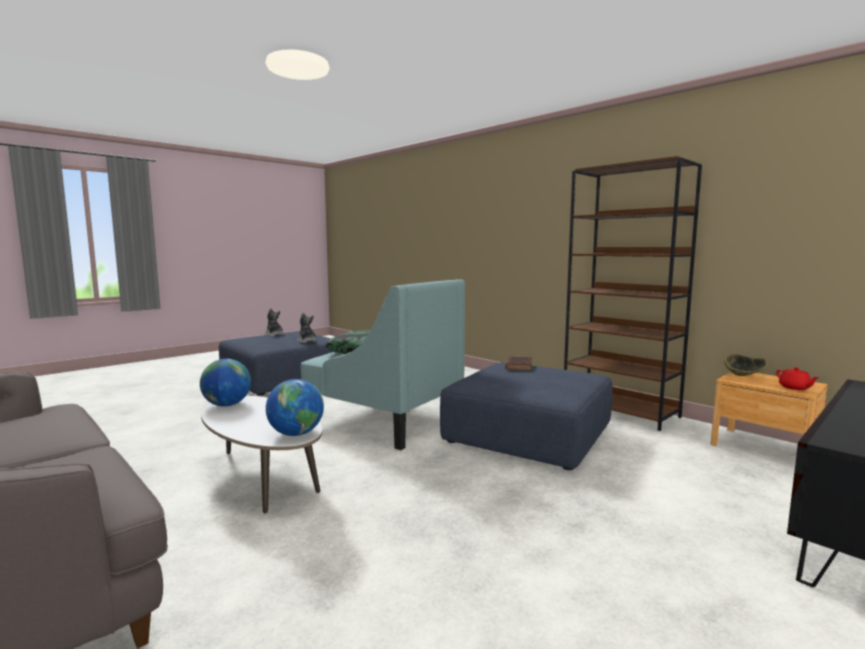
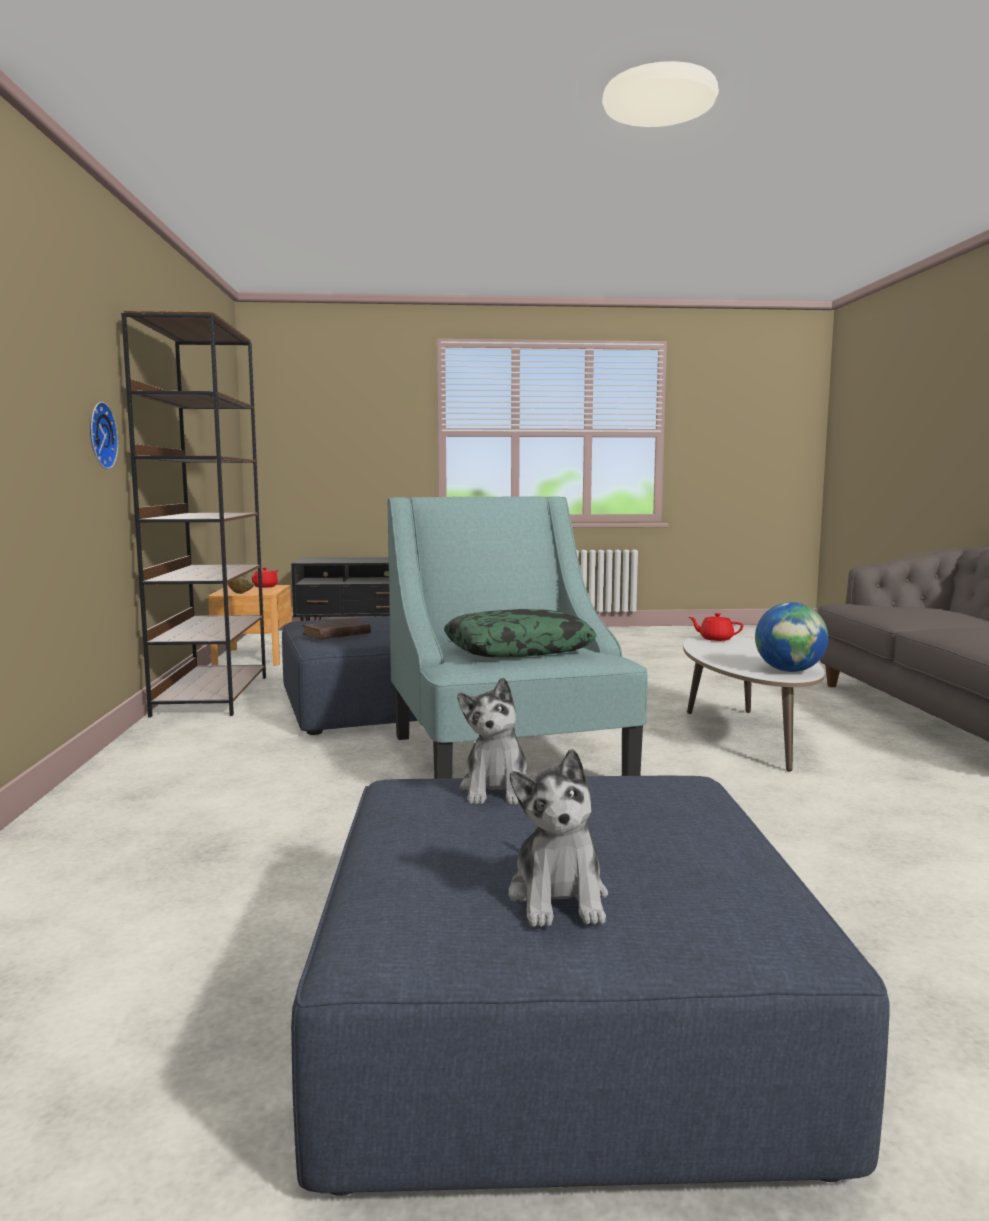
camera: 140 degrees left, 0 degrees up
globe [266,379,324,436] -> red teapot [689,613,743,641]
none -> wall clock [90,402,118,469]

